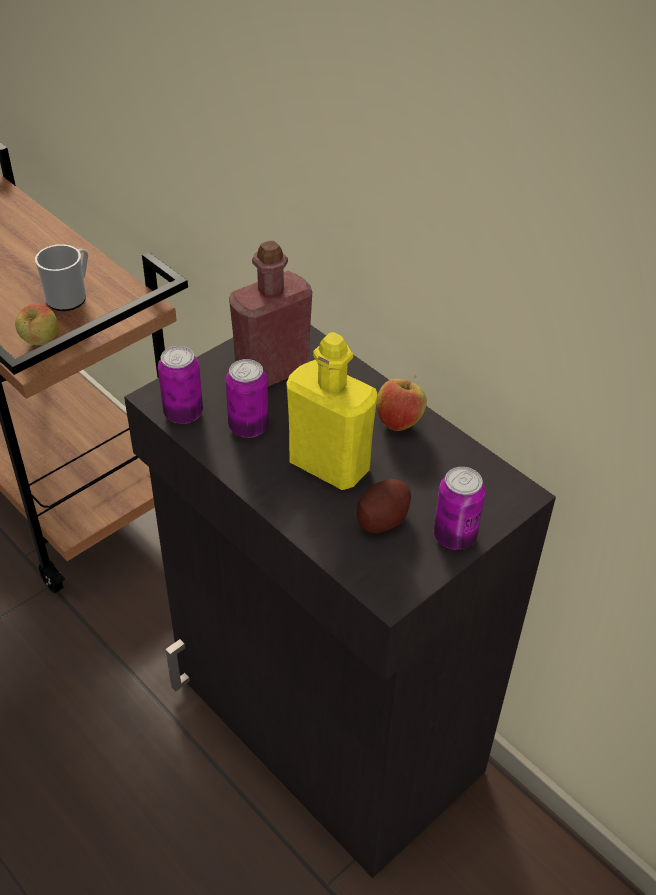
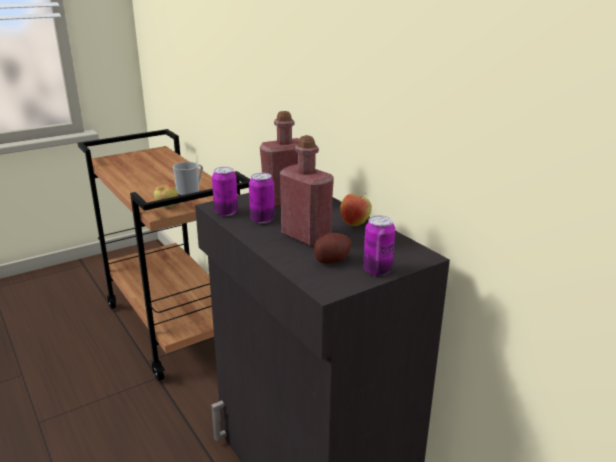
camera: 10 degrees right, 20 degrees down
yellow bottle [287,332,377,490] -> red bottle [280,135,334,247]

